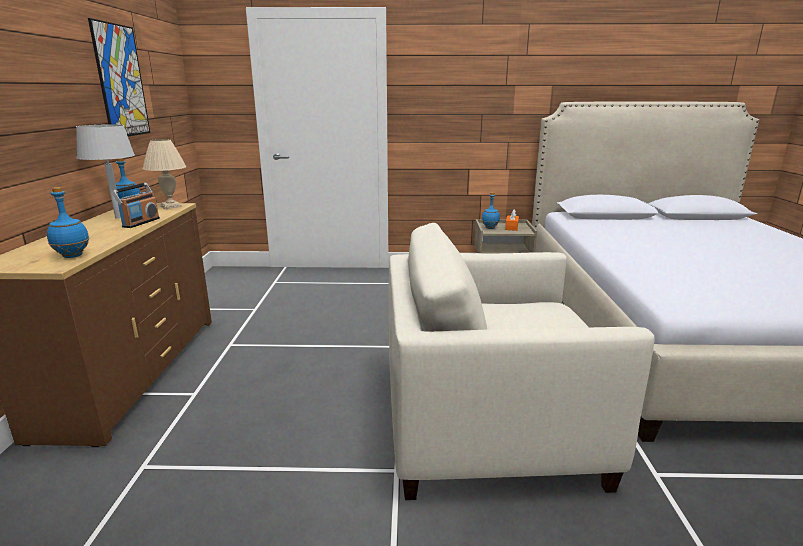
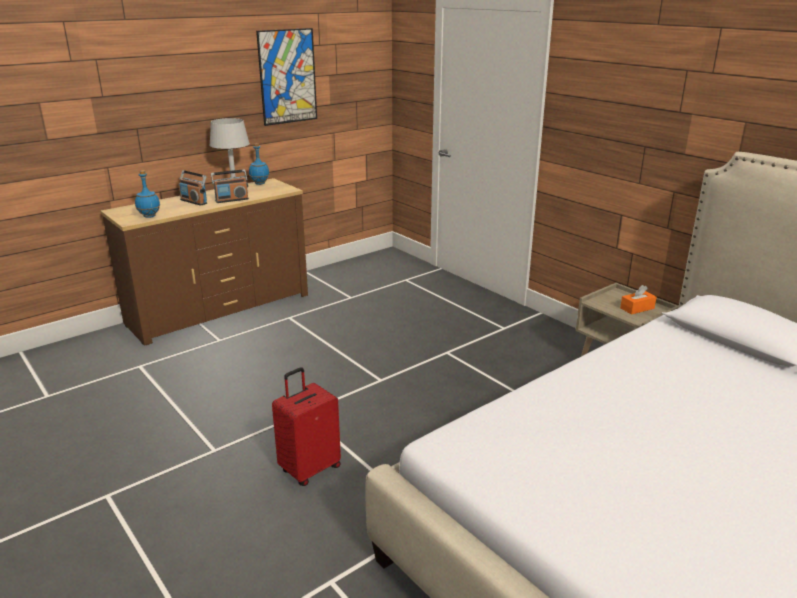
camera: 50 degrees right, 5 degrees up
beige table lamp [143,139,187,209] -> none
beige armchair [389,223,655,500] -> red suitcase [272,367,341,486]
blue bottle [482,192,500,229] -> none
none -> radio [179,170,207,206]

